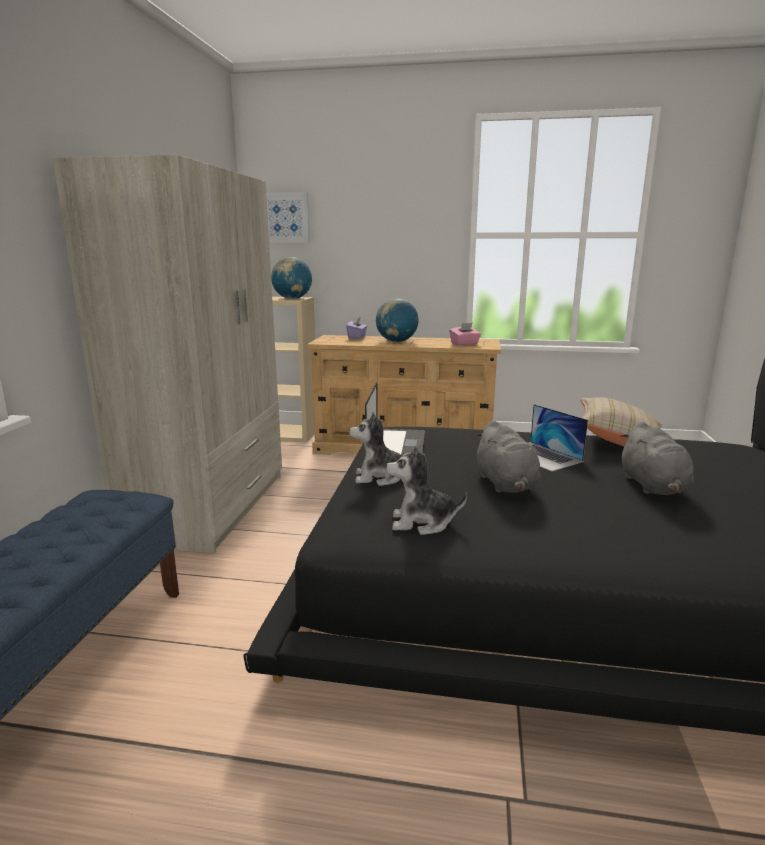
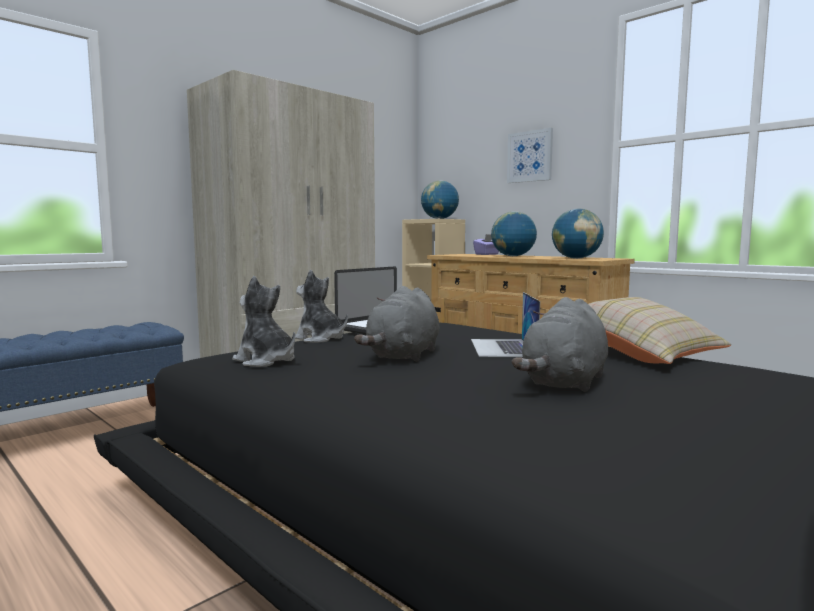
camera: 35 degrees right, 10 degrees down
picture [266,192,310,243] -> picture moved to [507,128,553,183]
pink tissue box [449,323,481,346] -> globe [552,208,604,259]

